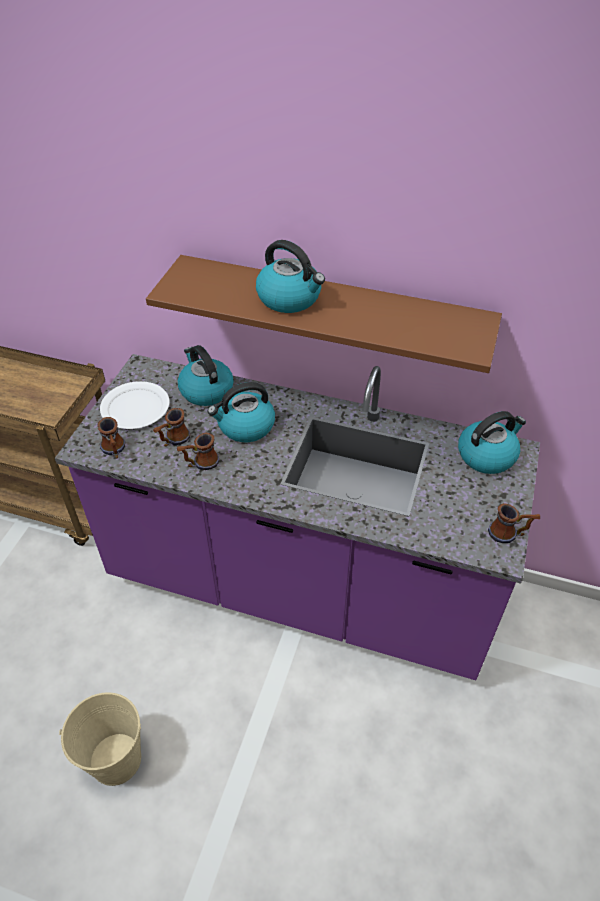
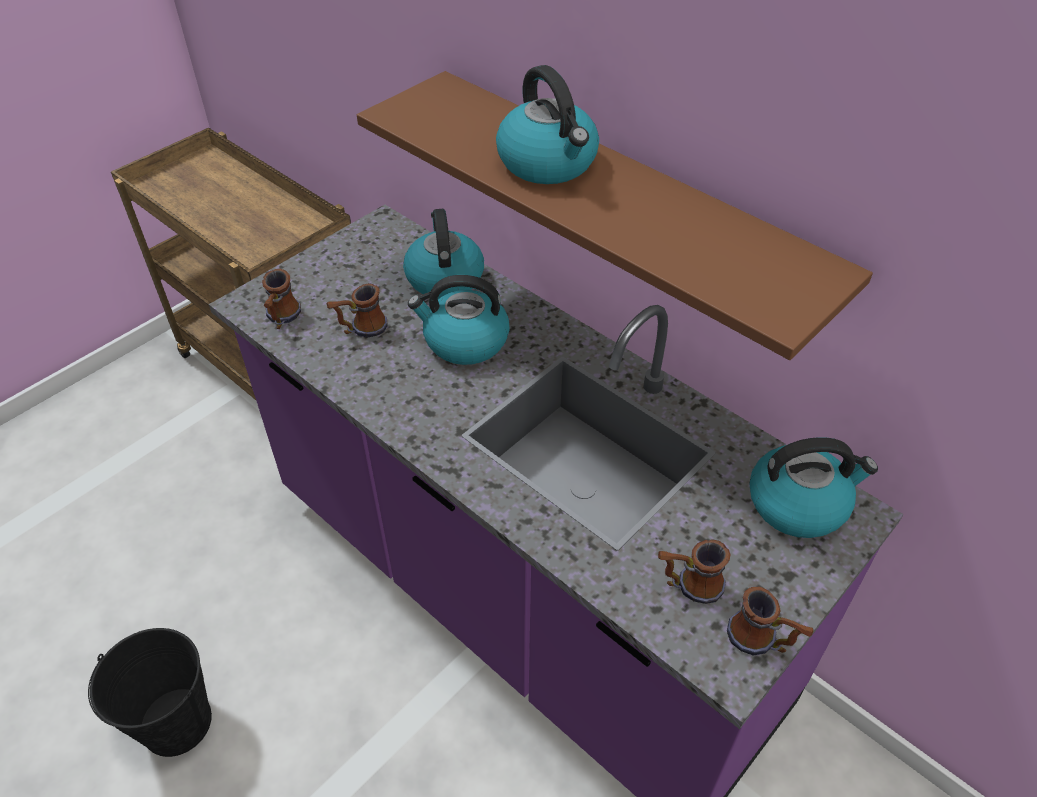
camera: 25 degrees right, 0 degrees up
beige bucket [59,692,141,786] -> black bucket [88,628,212,757]
white plate [100,381,170,429] -> none
mug [177,432,219,470] -> mug moved to [658,539,731,604]

